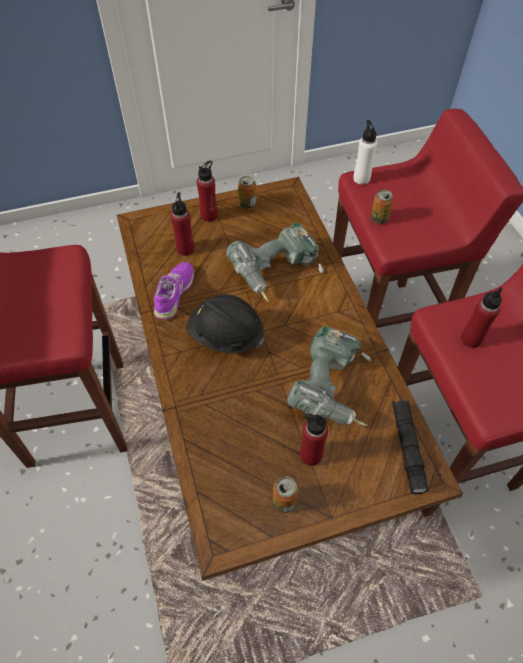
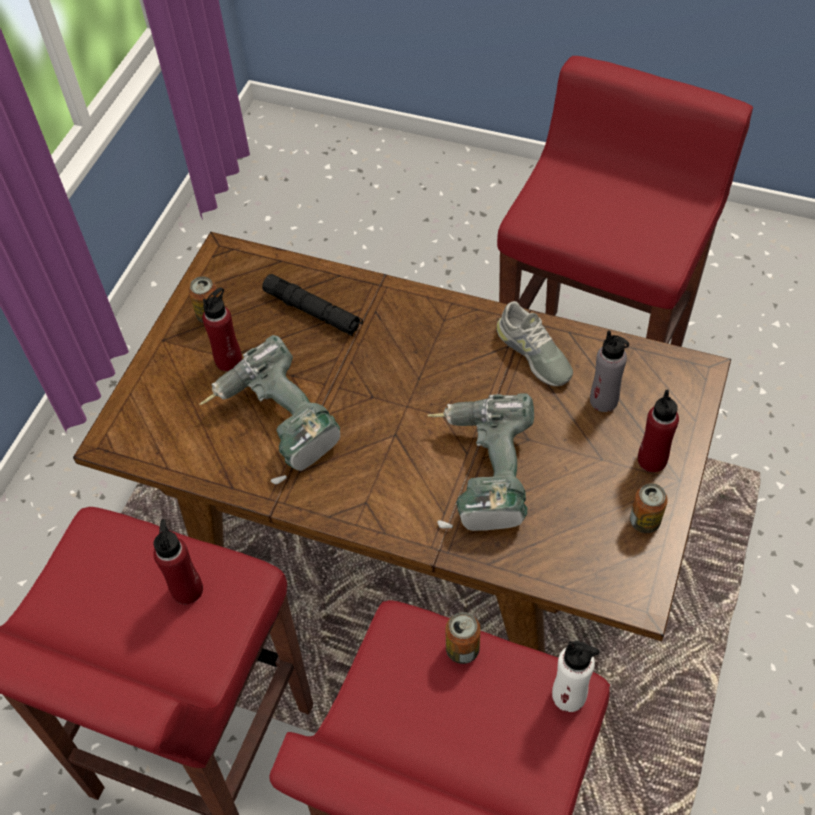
camera: 130 degrees right, 0 degrees up
purple shoe [154,262,194,319] -> grey shoe [496,301,573,386]
red bottle [171,192,195,256] -> grey bottle [590,330,629,412]
black hard hat [186,294,264,354] -> none
black flashlight [392,400,429,495] -> black flashlight moved to [262,274,363,336]

